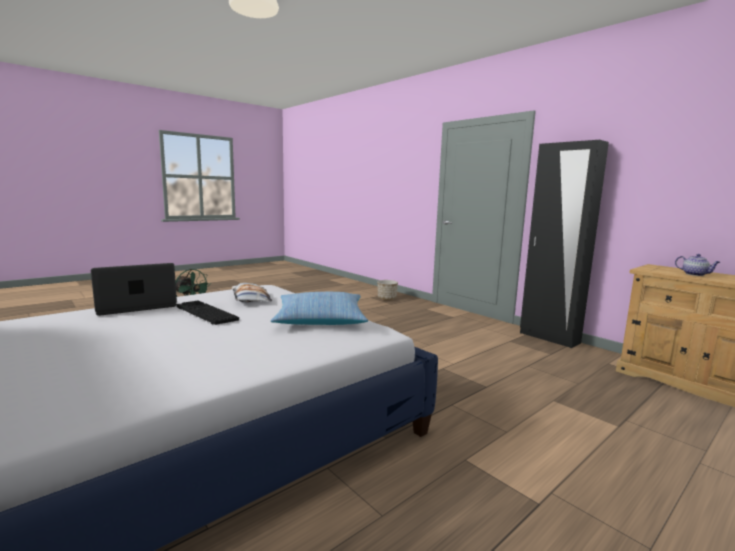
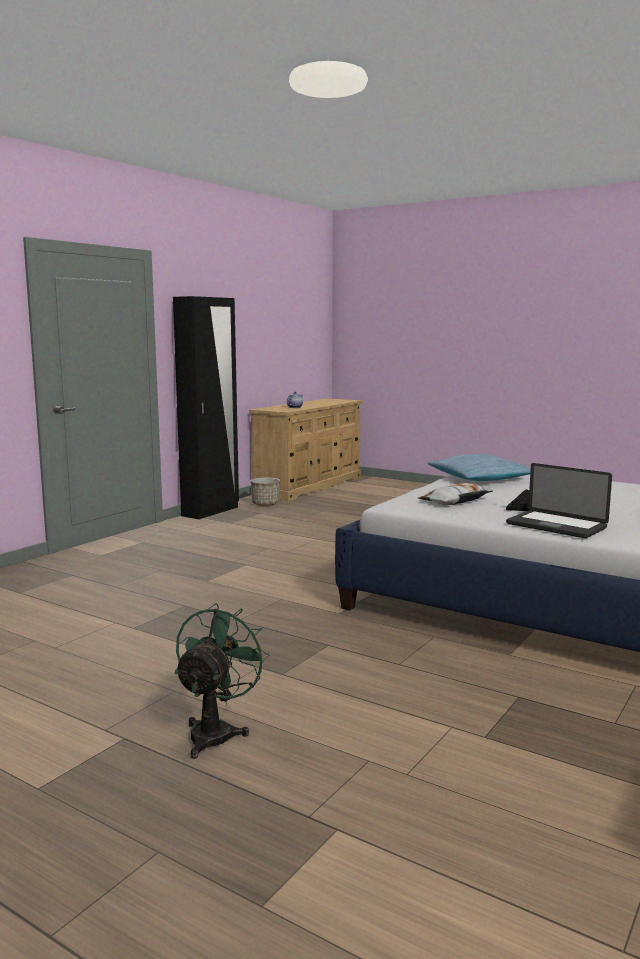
camera: 105 degrees left, 0 degrees up
planter [377,280,398,300] -> planter moved to [251,478,280,506]

